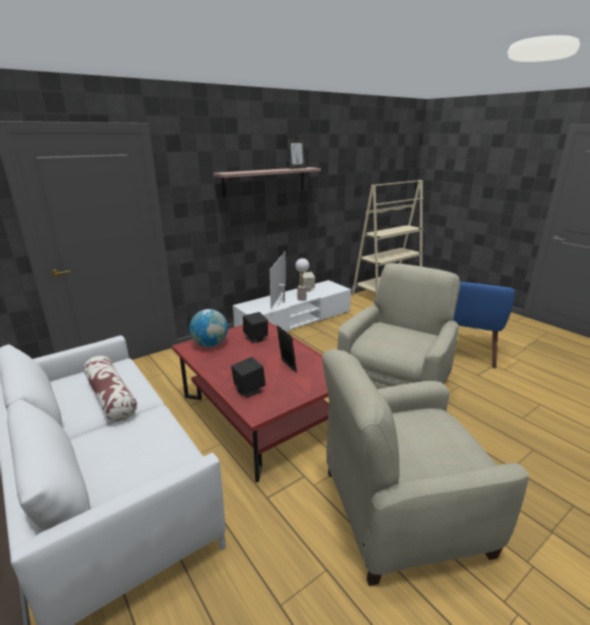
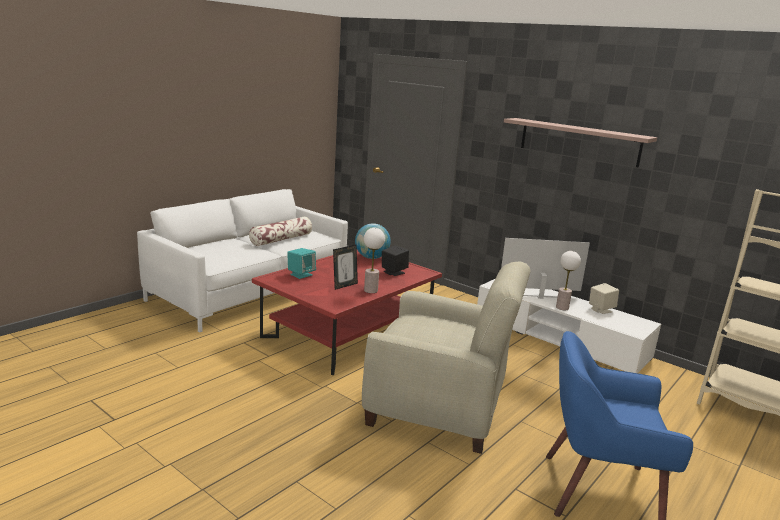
camera: 75 degrees right, 5 degrees down
black speaker [231,357,266,397] -> turquoise speaker [287,248,316,279]
picture frame [287,138,306,169] -> none
beige armchair [322,349,528,586] -> none
none -> table lamp [364,228,385,293]

